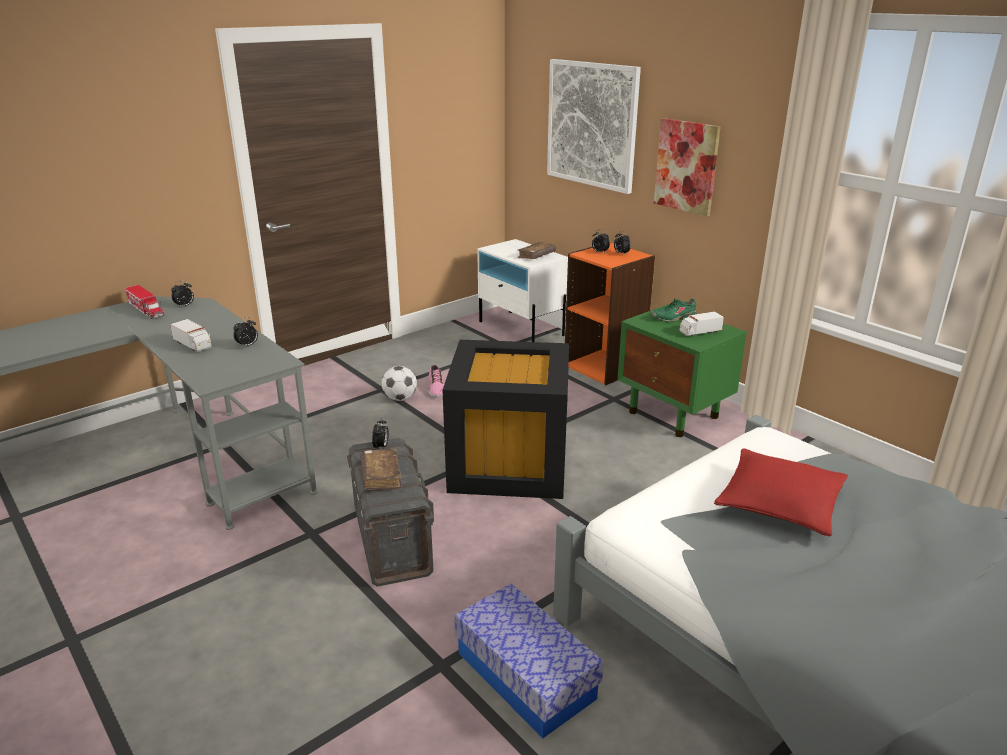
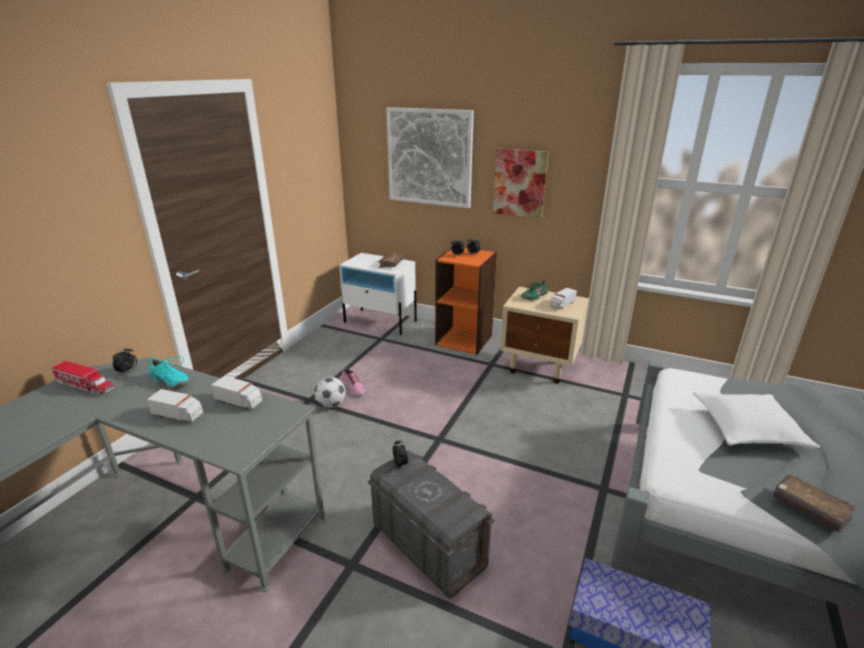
camera: 25 degrees left, 0 degrees up
alarm clock [233,317,258,348] -> toy truck [211,376,263,409]
brown book [360,449,402,490] -> brown book moved to [773,473,857,532]
black storage box [443,340,569,499] -> none
green nightstand [617,304,747,437] -> beige nightstand [500,287,589,384]
red pillow [714,448,848,536] -> white pillow [693,392,820,448]
none -> turquoise shoe [145,356,190,388]

